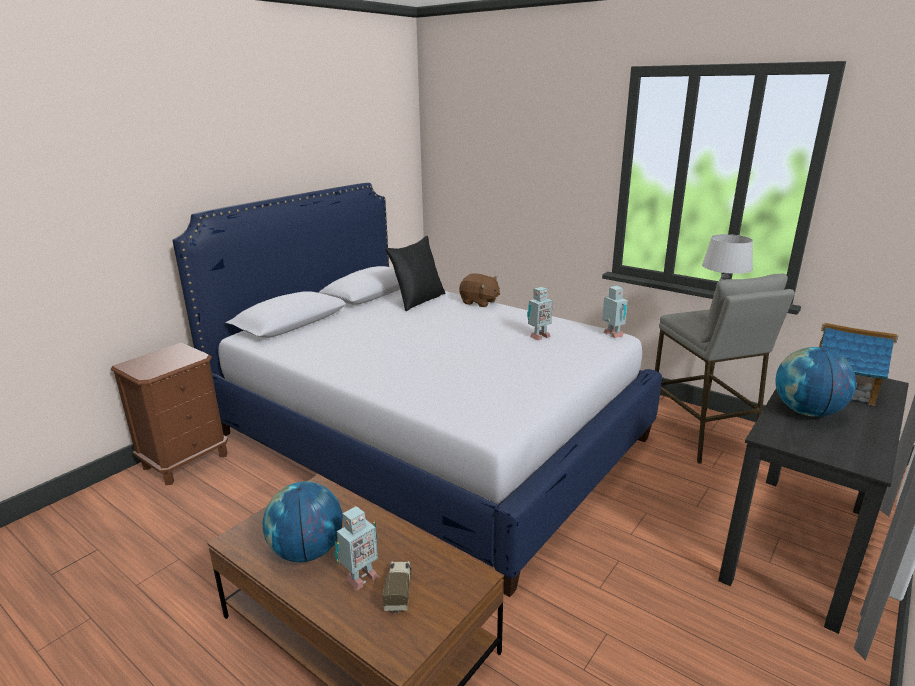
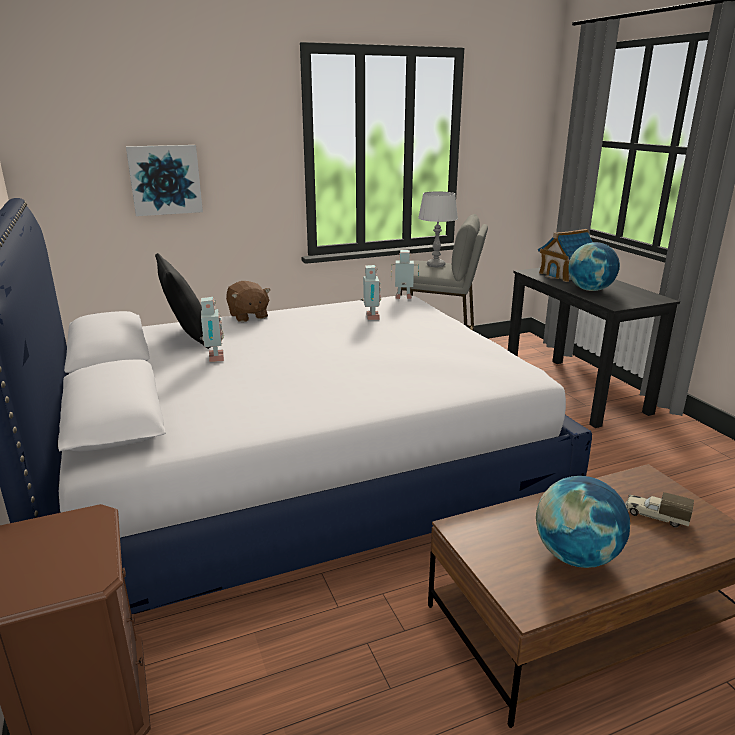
camera: 60 degrees left, 0 degrees up
toy robot [334,506,379,590] -> toy robot moved to [200,297,224,362]
brown plush toy [459,273,500,307] -> brown plush toy turned 90 degrees clockwise [226,281,270,322]
none -> picture [126,145,203,216]

